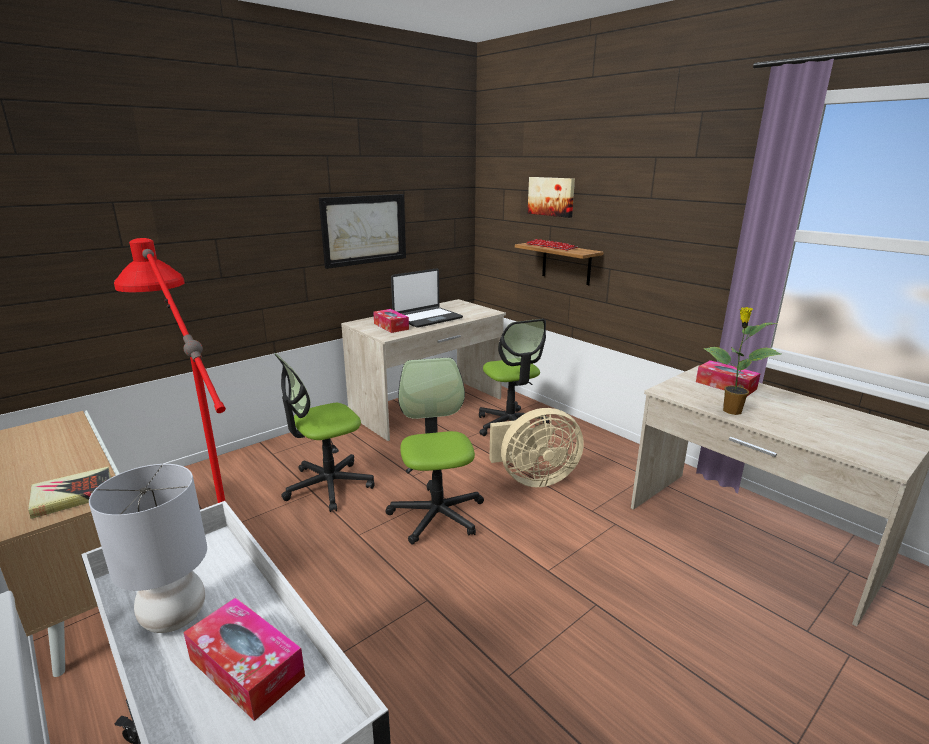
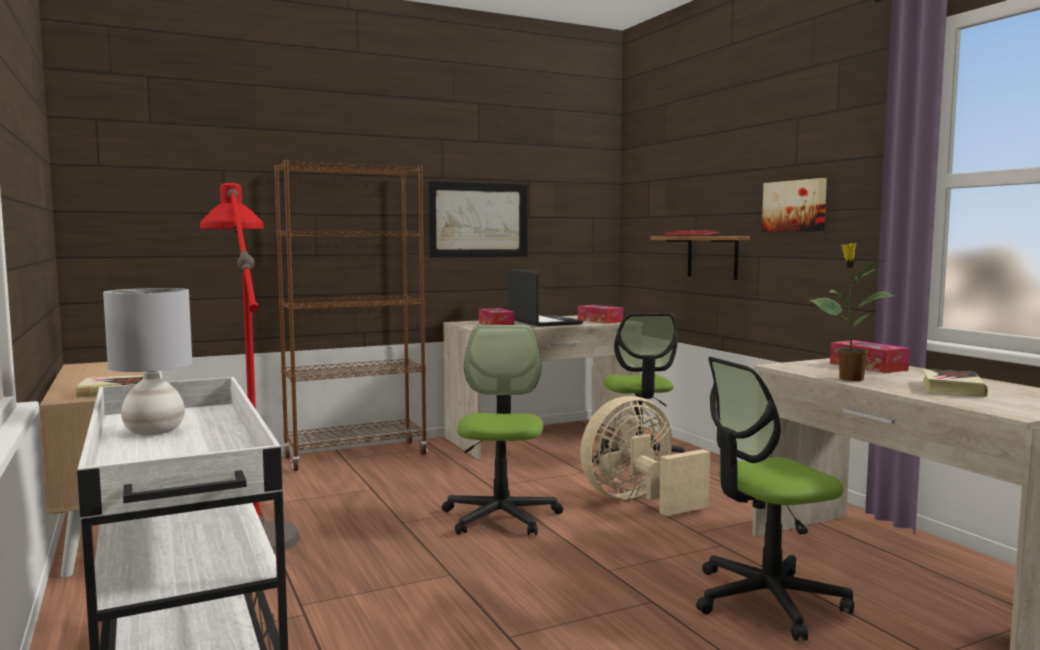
camera: 15 degrees right, 15 degrees down
tissue box [183,597,305,721] -> tissue box moved to [578,305,623,324]
office chair [274,353,375,512] -> office chair moved to [696,357,854,640]
laptop [391,268,463,328] -> laptop turned 90 degrees counterclockwise [508,269,583,327]
beige fan [489,408,584,487] -> beige fan turned 150 degrees clockwise [580,396,710,516]
picture [528,177,575,218] -> picture moved to [762,178,827,232]
none -> brown bookcase [274,160,428,471]
none -> book [922,369,988,397]

